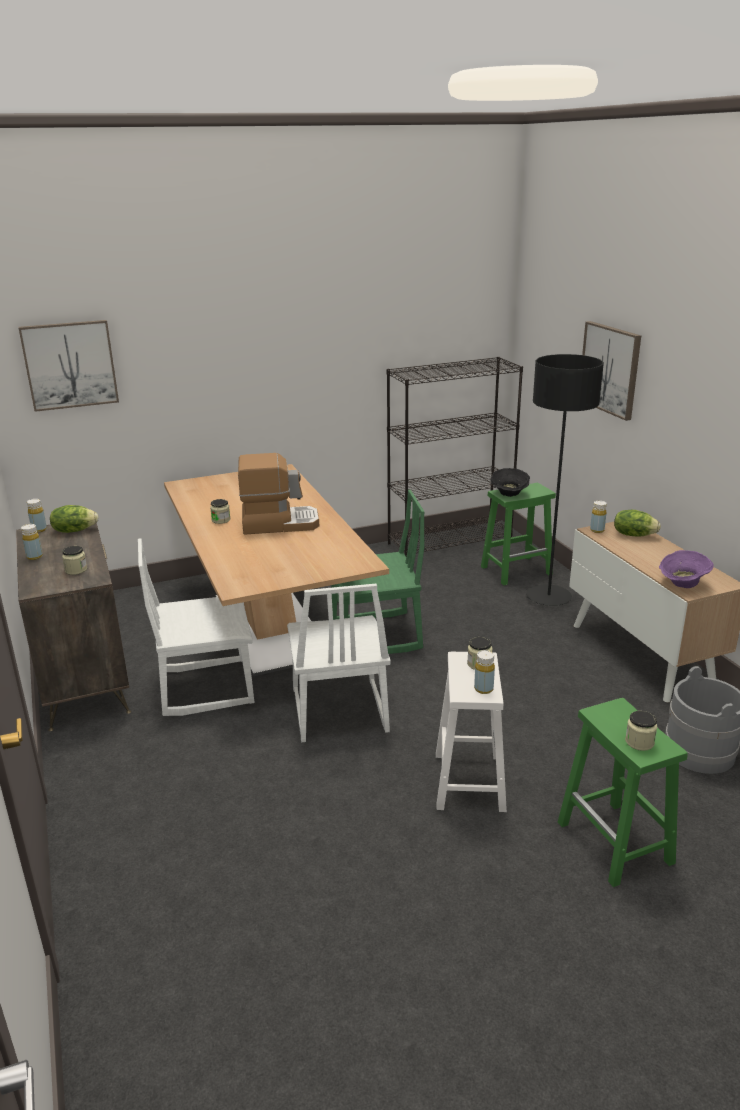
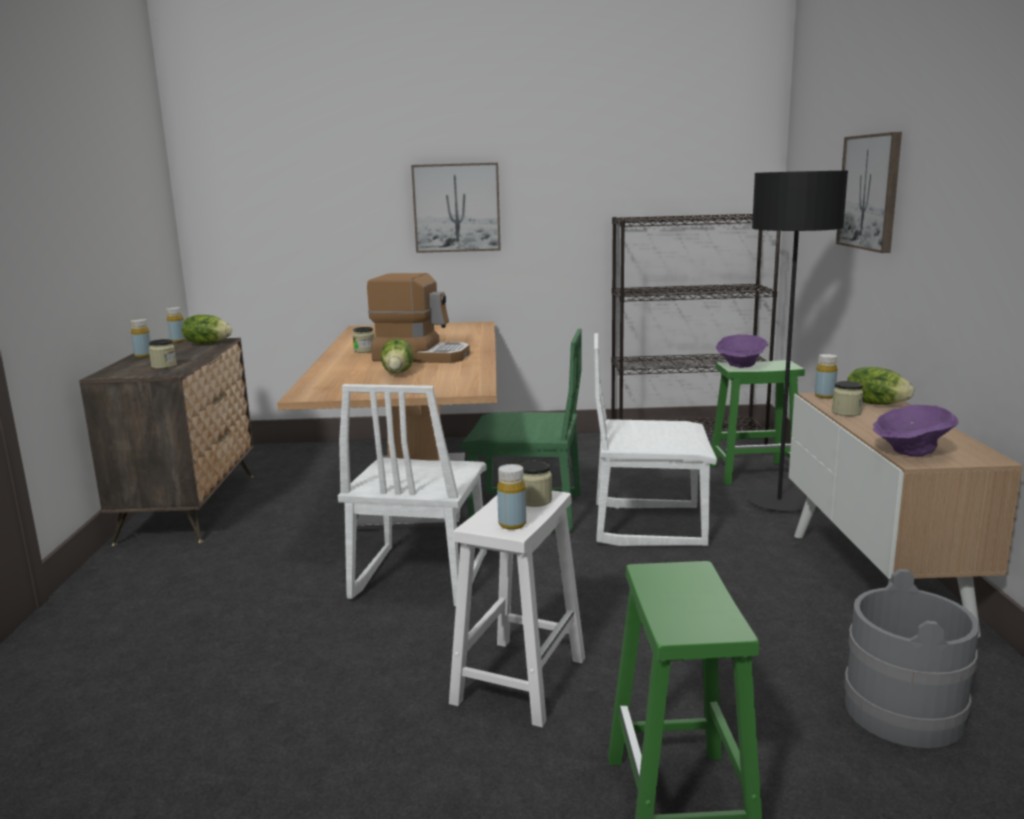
camera: 20 degrees right, 10 degrees down
picture [18,320,119,412] -> picture moved to [411,163,501,253]
white chair [138,538,254,716] -> white chair moved to [594,333,717,546]
black bowl [491,468,530,497] -> purple bowl [716,334,768,368]
jar [625,711,657,751] -> jar moved to [832,381,863,416]
none -> lettuce [381,339,413,373]

